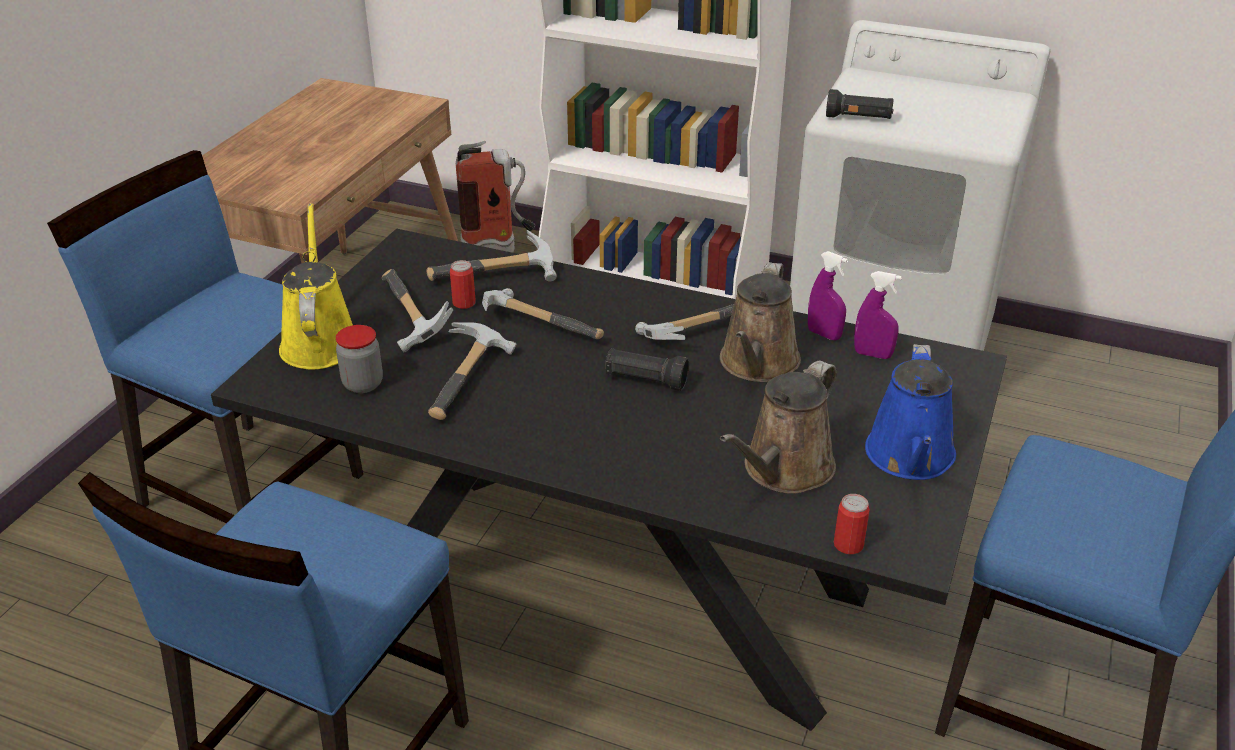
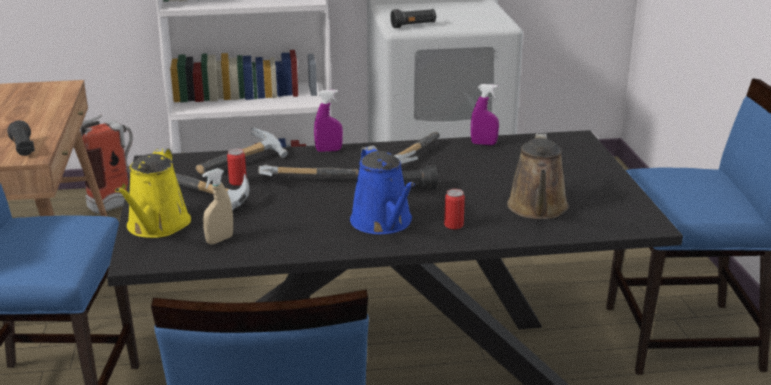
camera: 30 degrees left, 10 degrees down
yellow watering can [279,203,353,370] -> yellow watering can turned 135 degrees counterclockwise [115,148,191,238]
jar [336,325,383,393] -> beige spray bottle [202,168,233,245]
hammer [428,322,517,420] -> none
brown watering can [720,262,801,382] -> none
can [834,494,870,554] -> can moved to [444,189,465,229]
purple spray bottle [854,271,902,359] -> purple spray bottle moved to [314,90,343,152]
blue watering can [865,344,956,480] -> blue watering can moved to [350,145,415,234]
none -> black flashlight [7,120,35,156]

